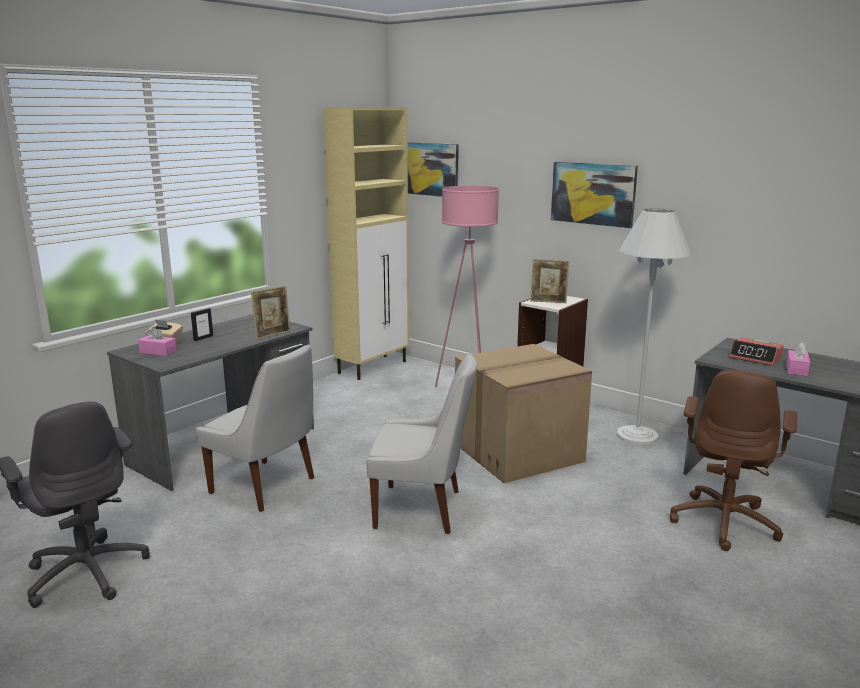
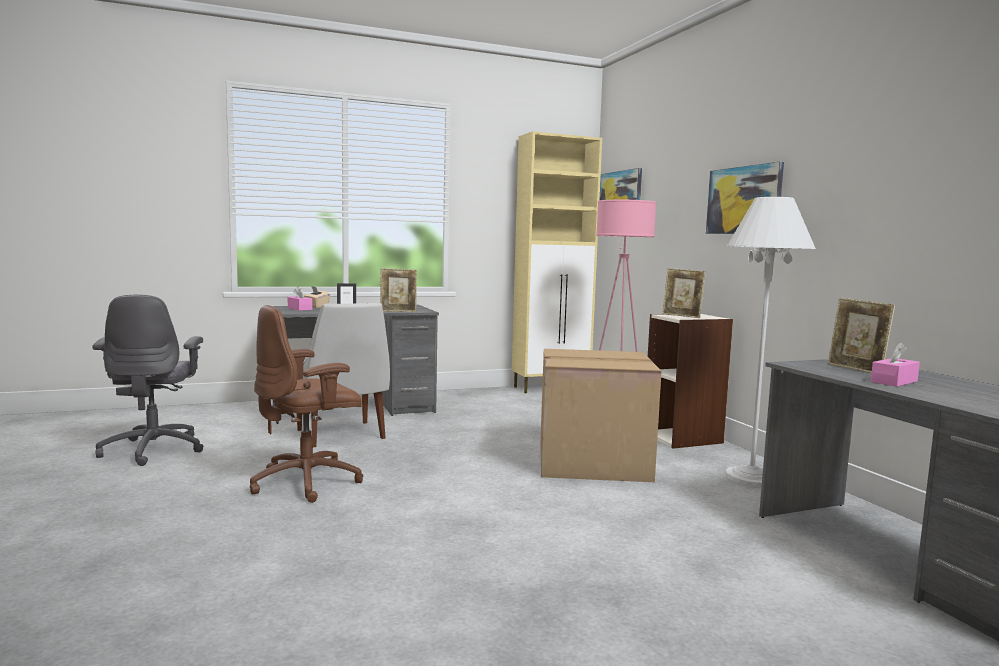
camera: 30 degrees right, 10 degrees down
white chair [367,353,477,534] -> none
brown office chair [670,370,797,551] -> brown office chair moved to [250,305,363,503]
alarm clock [729,337,784,366] -> picture frame [828,298,895,373]

